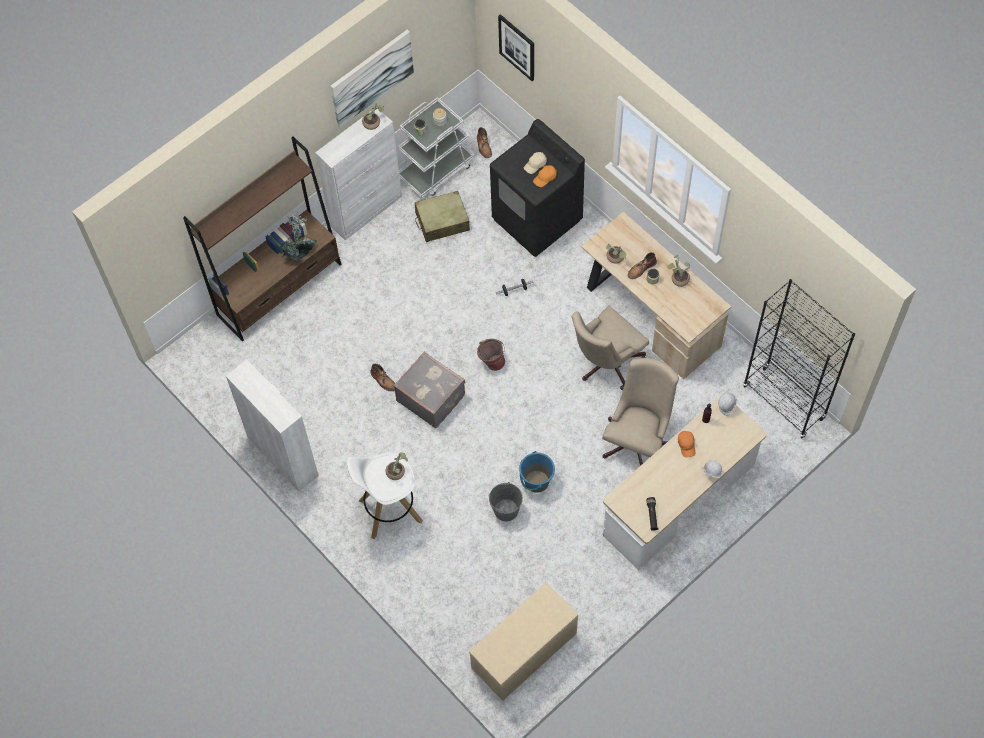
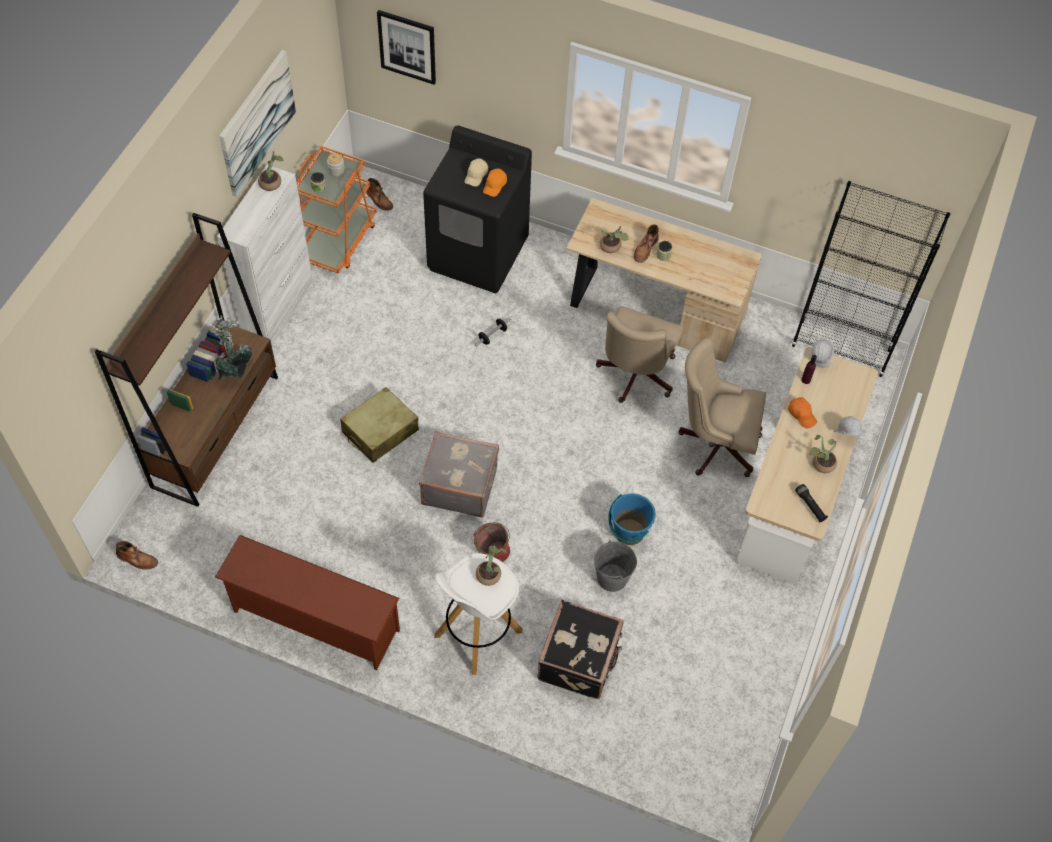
camera: 30 degrees left, 5 degrees down
white cabinet [226,360,319,492] -> brown shoe rack [215,535,400,670]
brown boot [370,364,395,391] -> brown boot moved to [116,541,158,570]
white cart [398,97,475,198] -> orange cart [297,146,376,274]
beige suitcase [415,191,470,242] -> beige suitcase moved to [340,387,419,463]
beige bench [469,583,578,701] -> none
bucket [477,339,505,371] -> bucket moved to [473,522,510,562]
beige office chair [602,358,679,466] -> beige office chair turned 75 degrees counterclockwise [678,338,766,477]
potted plant [667,255,690,287] -> potted plant moved to [809,435,837,473]
none -> black suitcase [537,600,624,699]

